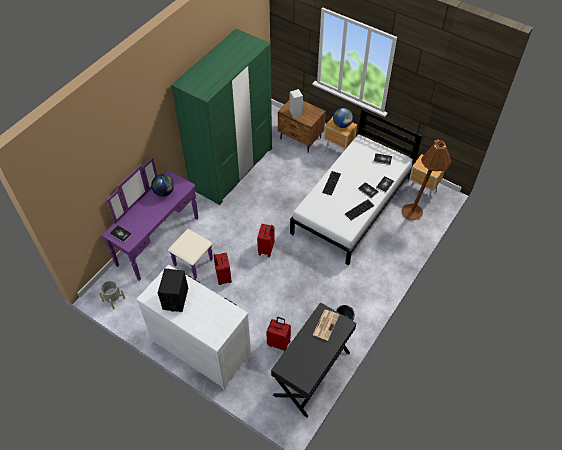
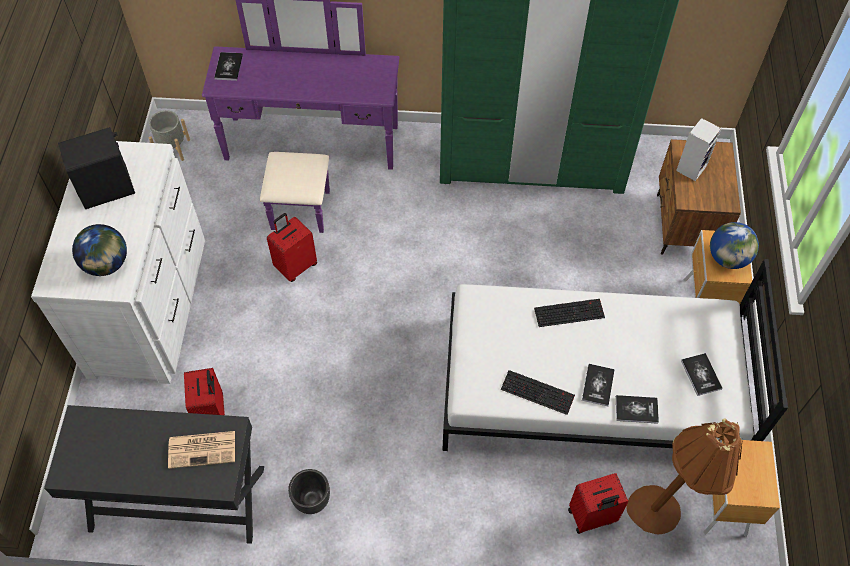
camera: 60 degrees right, 5 degrees up
globe [151,174,174,197] -> globe moved to [72,224,127,276]
red suitcase [257,224,275,257] -> red suitcase moved to [568,473,629,534]

